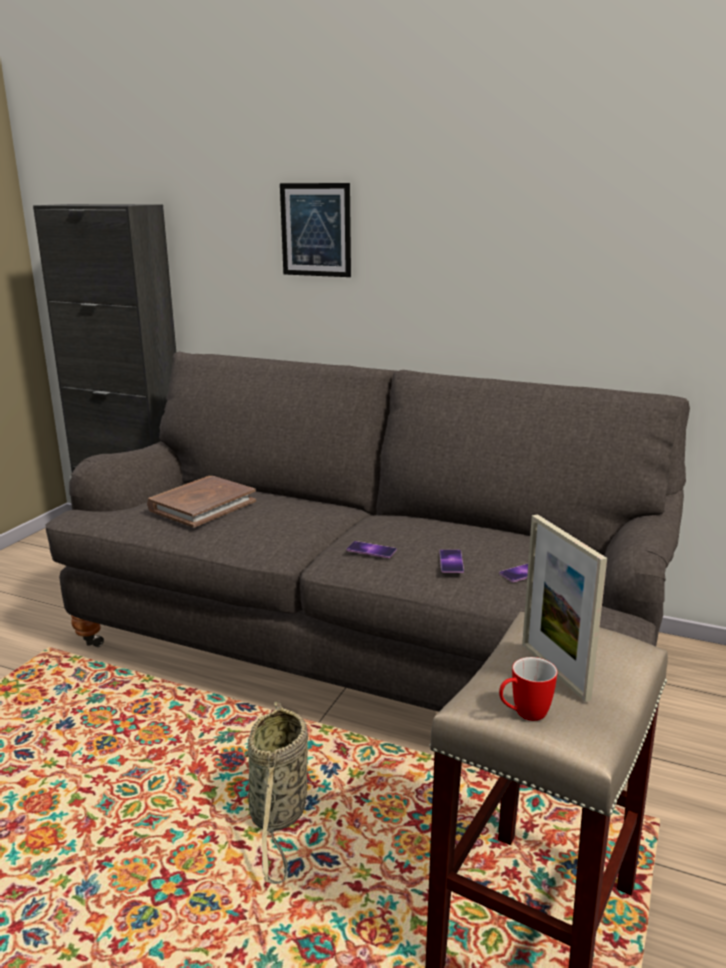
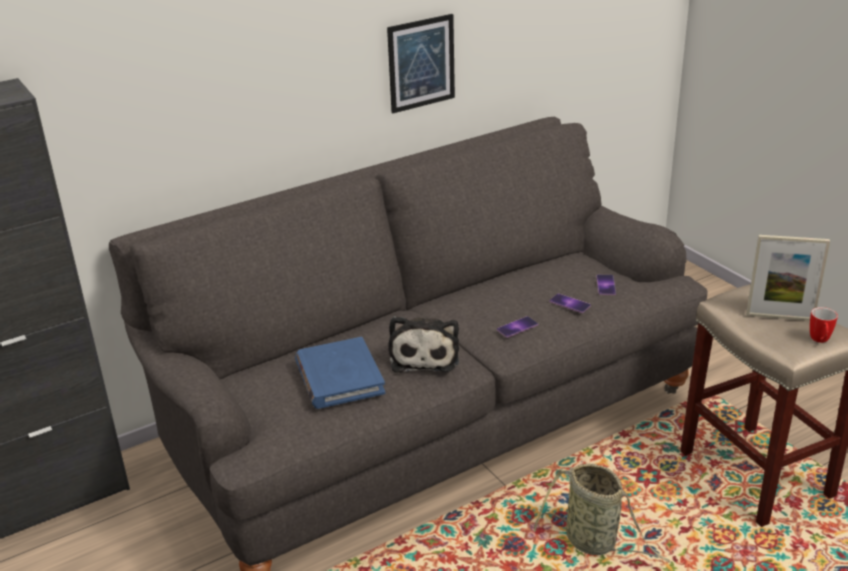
camera: 55 degrees left, 10 degrees up
brown book [147,476,256,528] -> blue book [295,337,385,409]
picture [280,183,351,277] -> picture moved to [387,14,455,113]
none -> plush toy [388,316,459,372]

